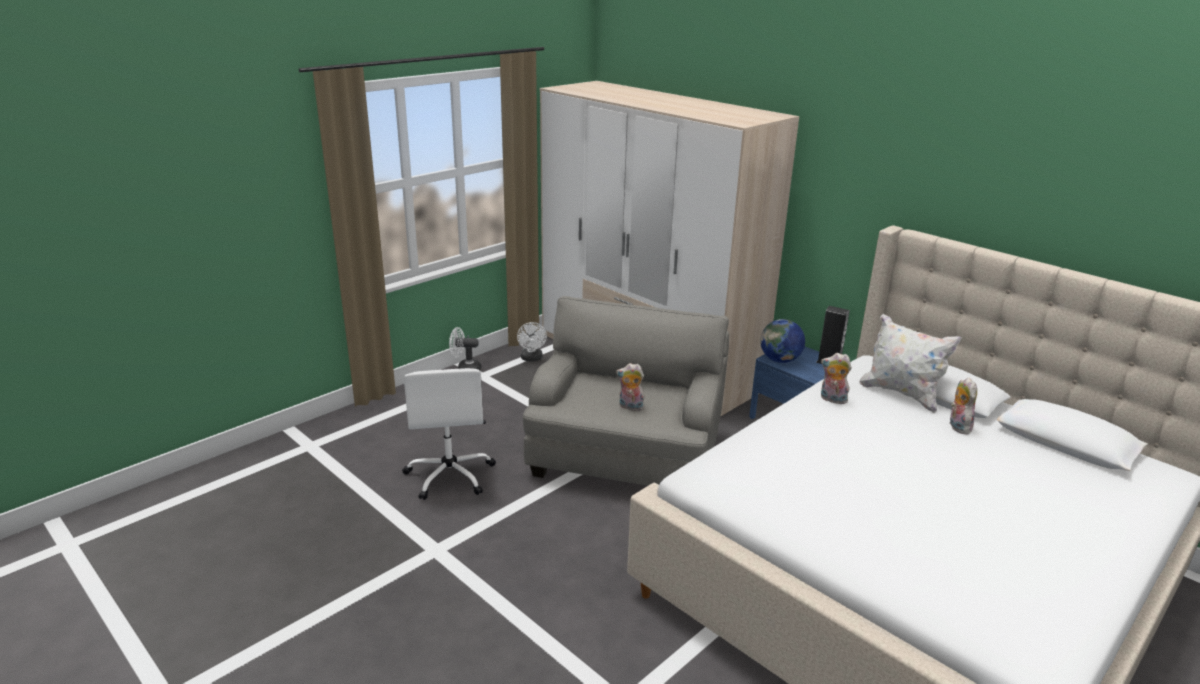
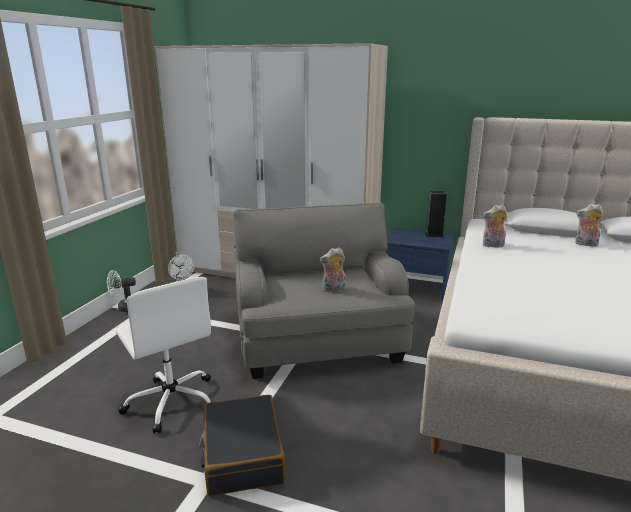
camera: 25 degrees left, 5 degrees down
globe [760,319,805,363] -> none
white pillow [859,314,962,413] -> none
plush toy [950,377,977,434] -> plush toy turned 45 degrees counterclockwise [575,204,603,247]
none -> black suitcase [199,395,285,496]

